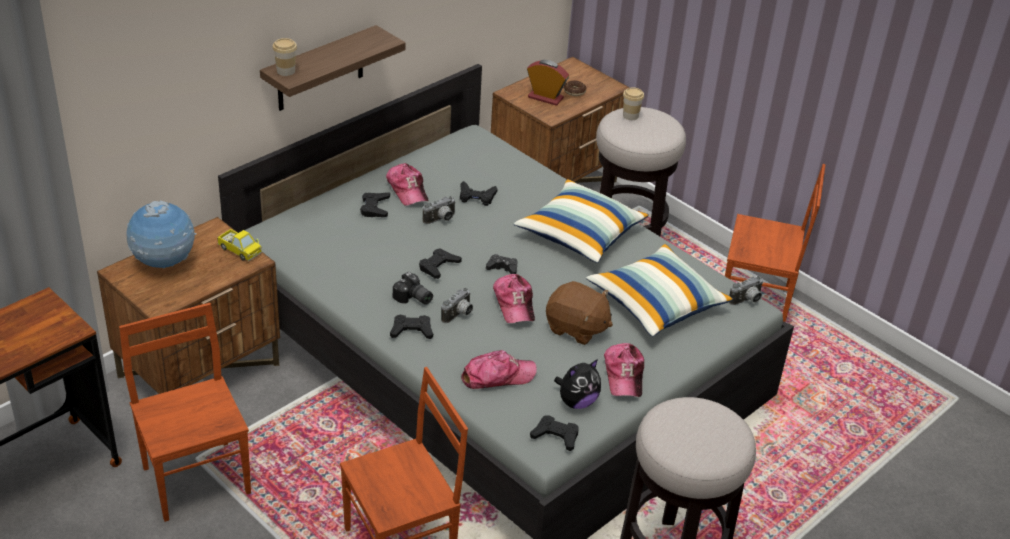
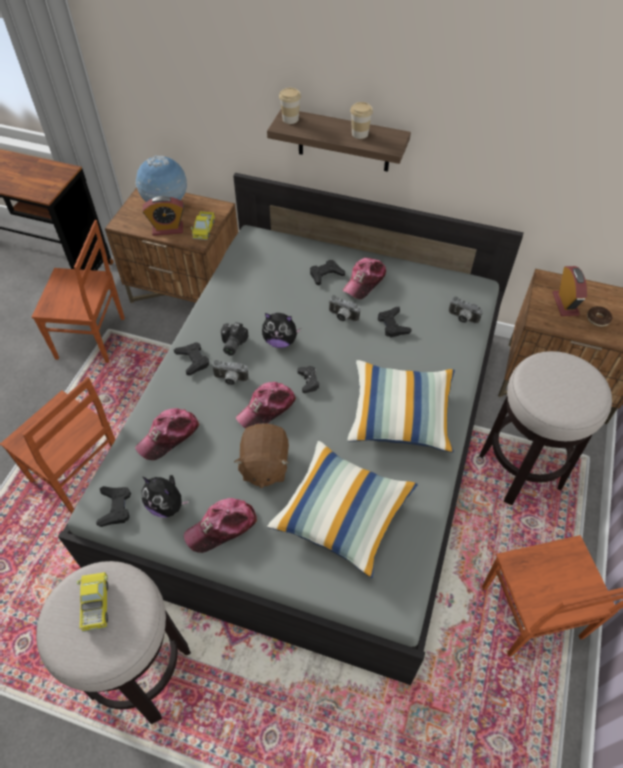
camera: 65 degrees right, 15 degrees up
brown chair [119,303,251,522] -> brown chair turned 60 degrees clockwise [32,220,125,363]
black game controller [419,248,462,279] -> plush toy [262,313,301,348]
cap [461,350,537,389] -> cap turned 90 degrees clockwise [135,408,200,460]
cup [623,87,644,120] -> cup moved to [350,102,373,139]
camera [728,276,763,305] -> camera moved to [448,296,483,324]
none -> toy truck [77,572,108,632]
none -> alarm clock [143,196,184,236]

